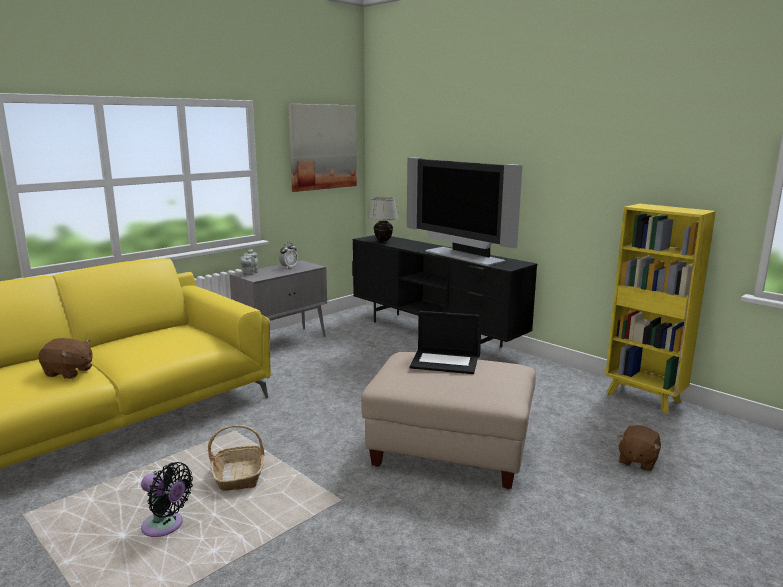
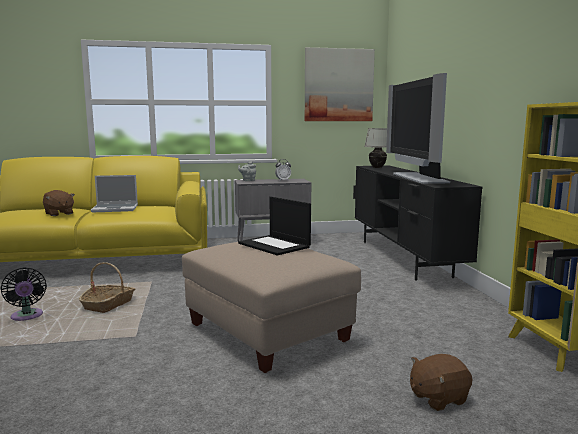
camera: 35 degrees right, 5 degrees down
none -> laptop [91,175,138,212]

